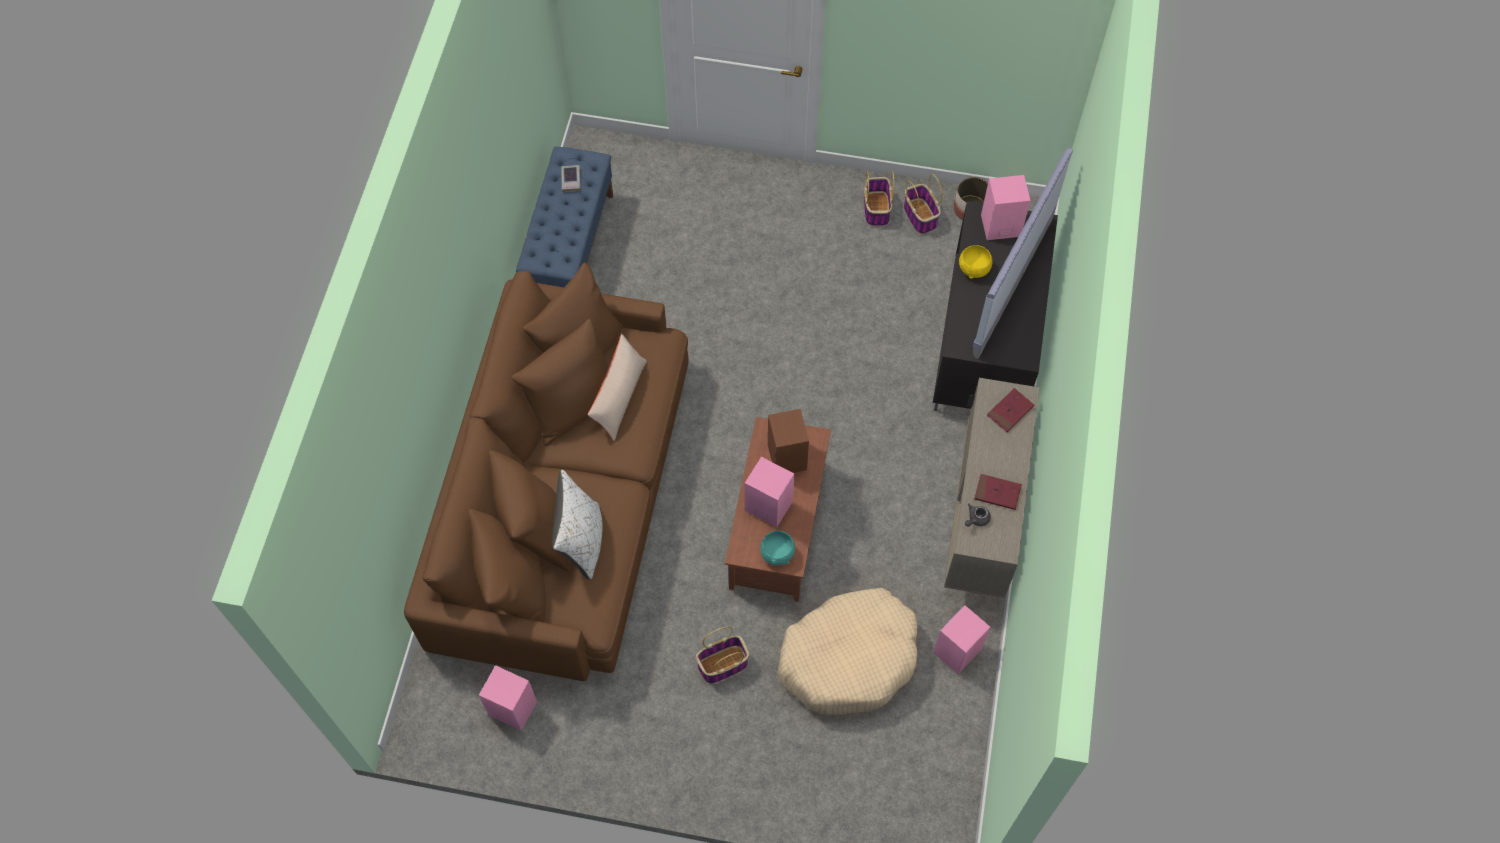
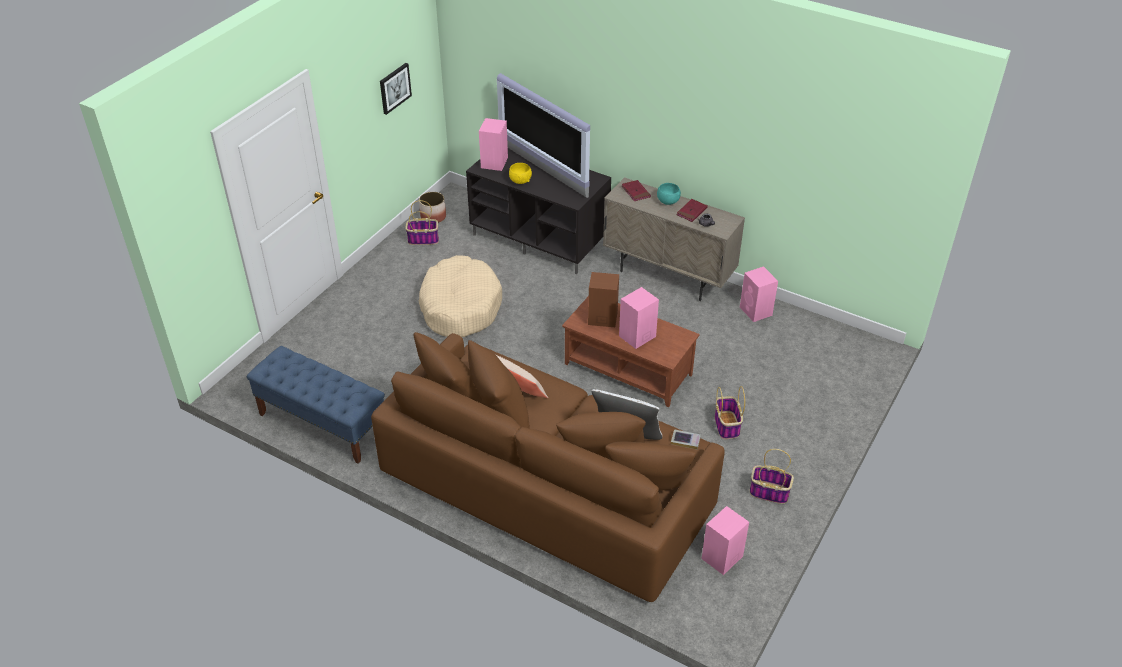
camera: 70 degrees left, 20 degrees down
book [561,165,581,192] -> book moved to [671,429,701,449]
turquoise bowl [760,531,795,565] -> turquoise bowl moved to [657,183,681,205]
beige dog bed [777,588,917,715] -> beige dog bed moved to [419,255,502,337]
basket [864,170,894,226] -> basket moved to [750,449,794,504]
none -> picture [380,63,412,115]

